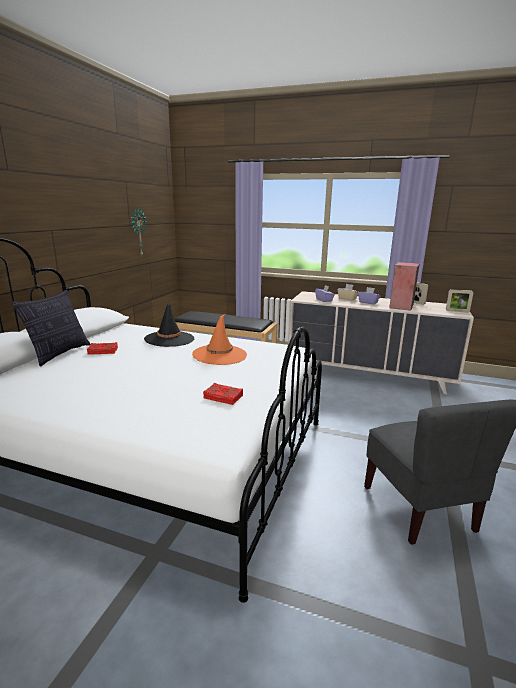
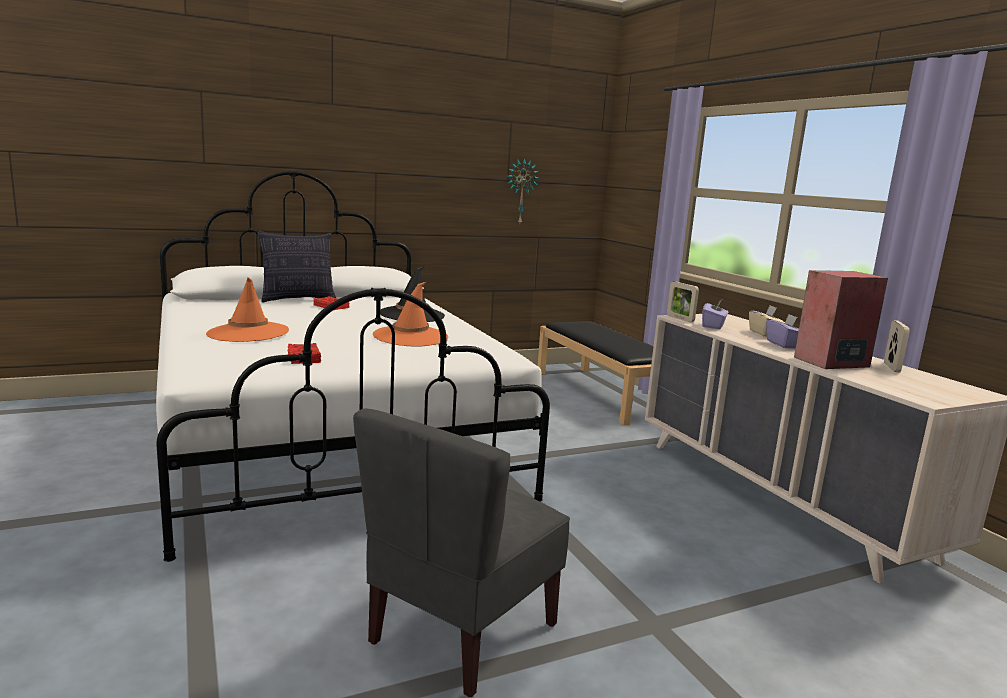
camera: 45 degrees right, 5 degrees down
picture frame [446,289,473,313] -> picture frame moved to [667,281,699,322]
none -> orange hat [206,278,289,342]

